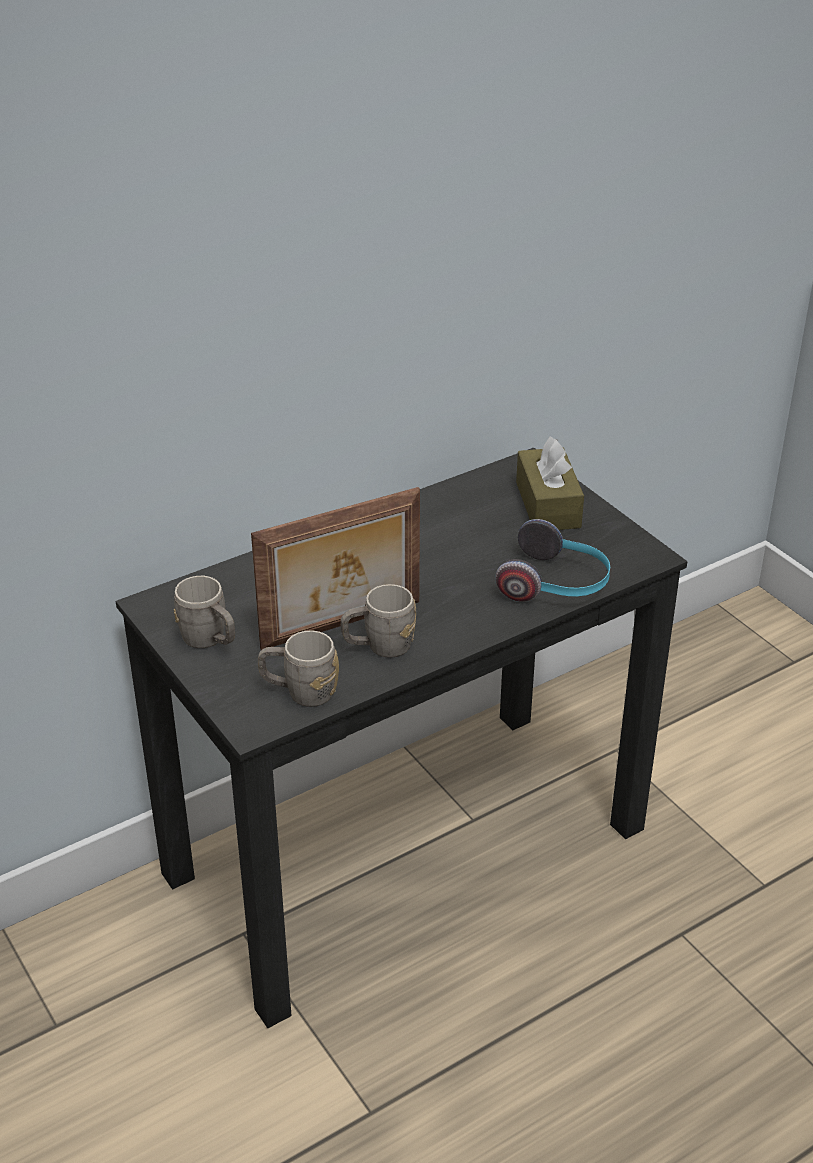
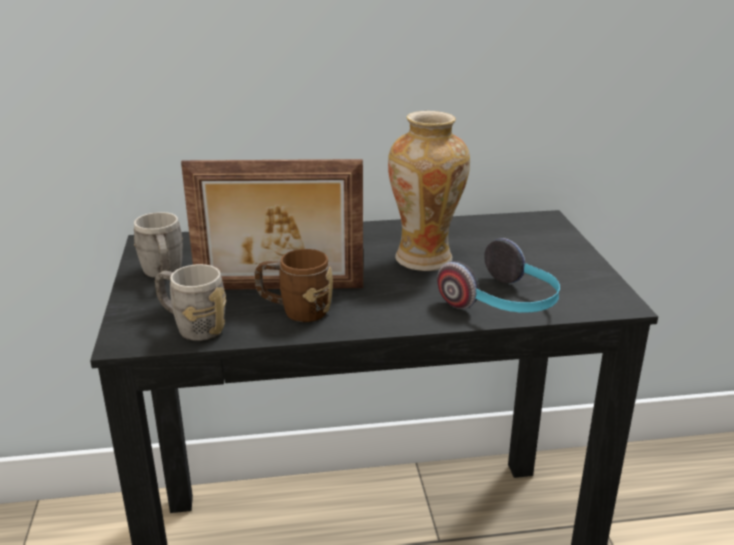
camera: 25 degrees right, 10 degrees down
grey mug [341,584,416,658] -> brown mug [255,249,333,322]
brown tissue box [516,437,584,530] -> none
none -> vase [388,111,470,271]

